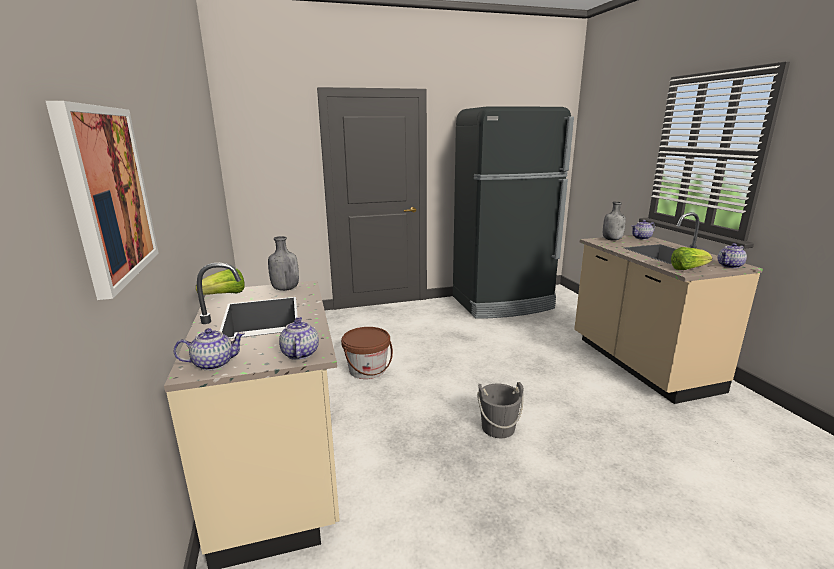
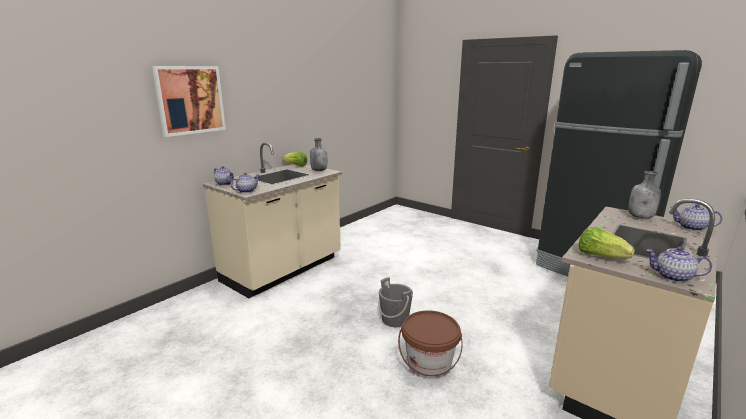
camera: 55 degrees right, 0 degrees up
brown bucket [341,327,393,379] -> brown bucket moved to [398,310,463,379]

